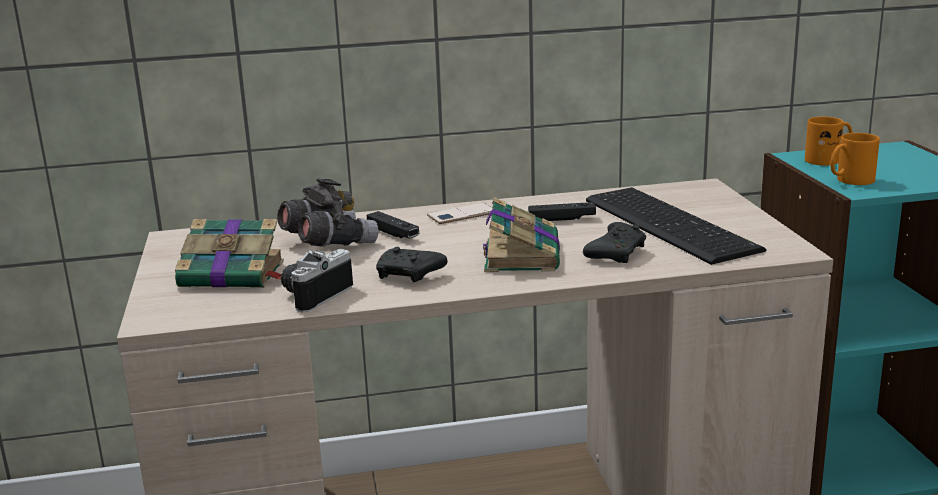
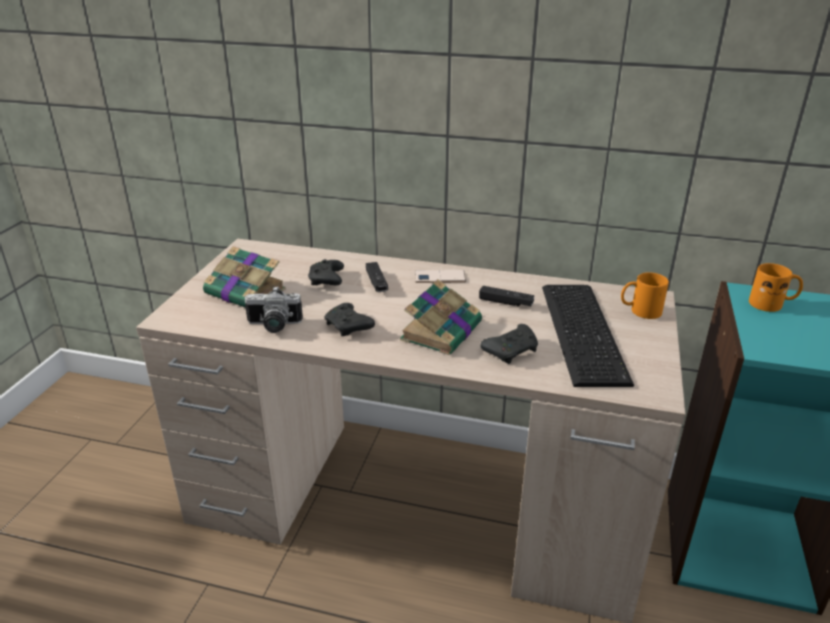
camera: 25 degrees right, 10 degrees up
grey binoculars [277,179,379,247] -> black game controller [308,259,344,286]
camera [281,249,353,313] -> camera turned 150 degrees counterclockwise [244,286,303,333]
orange mug [830,133,880,185] -> orange mug moved to [621,272,669,319]

